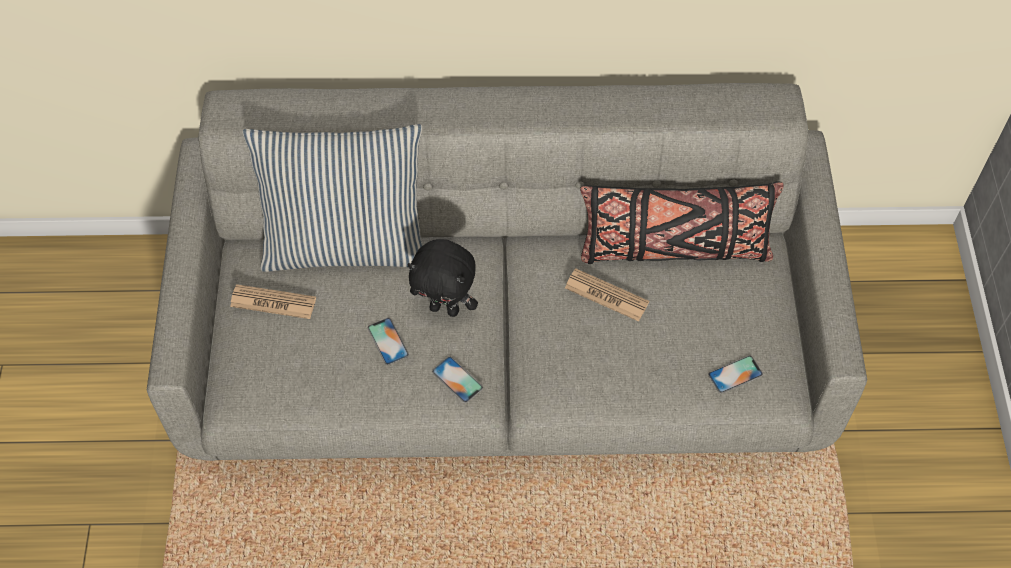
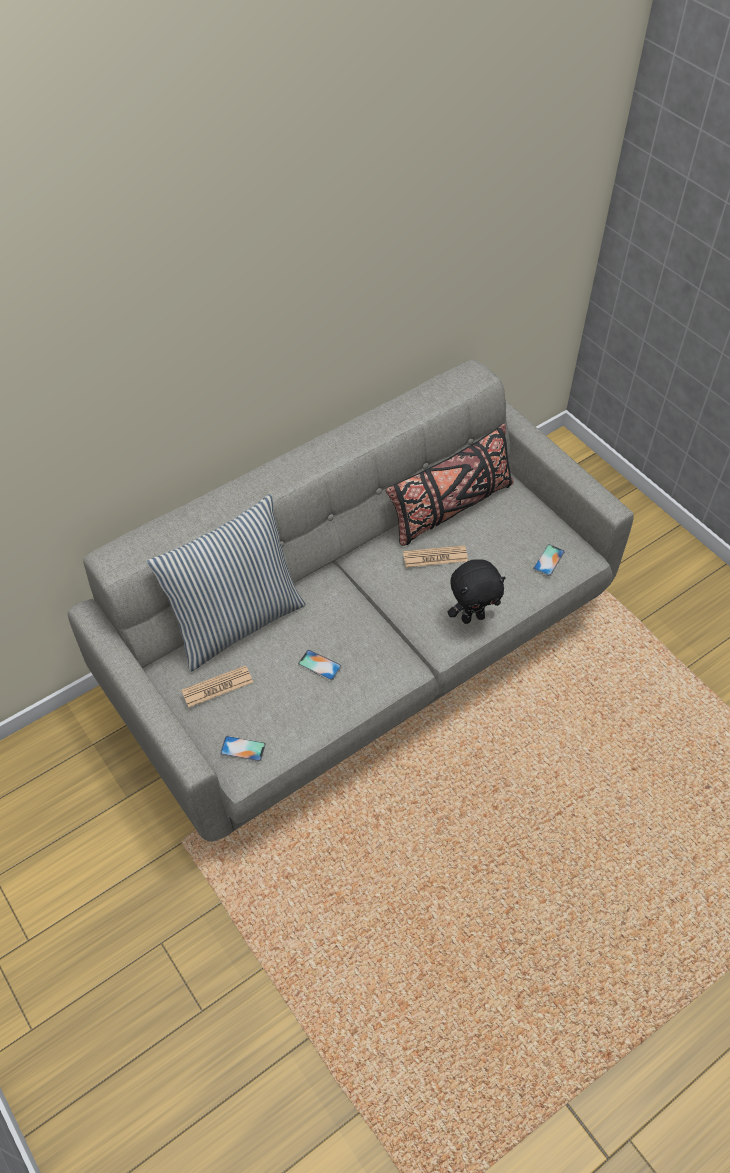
camera: 35 degrees left, 5 degrees down
black plush toy [408,239,478,317] -> black plush toy moved to [448,559,506,624]
phone [432,357,483,403] -> phone moved to [220,736,266,762]

